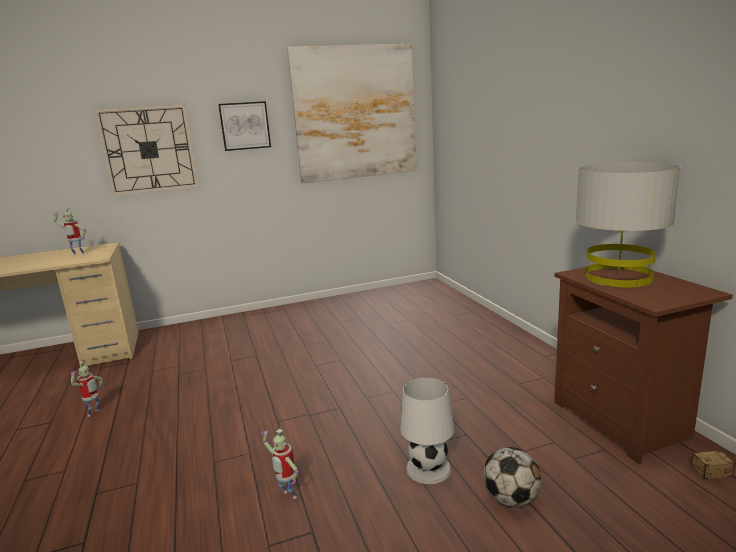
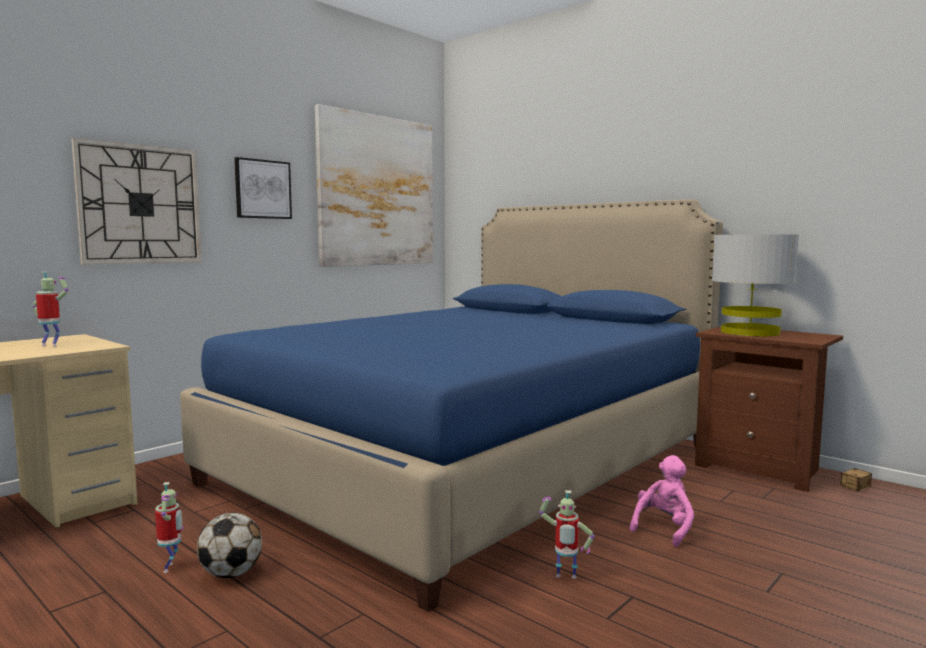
camera: 30 degrees left, 10 degrees down
toy robot [53,208,86,256] -> toy robot turned 135 degrees counterclockwise [32,272,68,347]
white table lamp [400,378,454,484] -> pink plush toy [630,455,694,547]
football [484,447,541,507] -> football moved to [197,512,262,578]
none -> blue bed [180,199,723,612]

